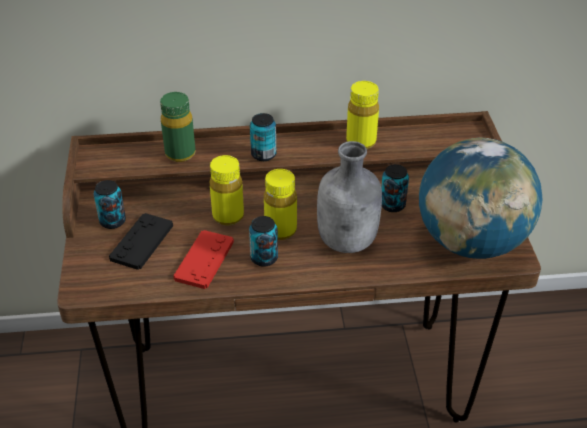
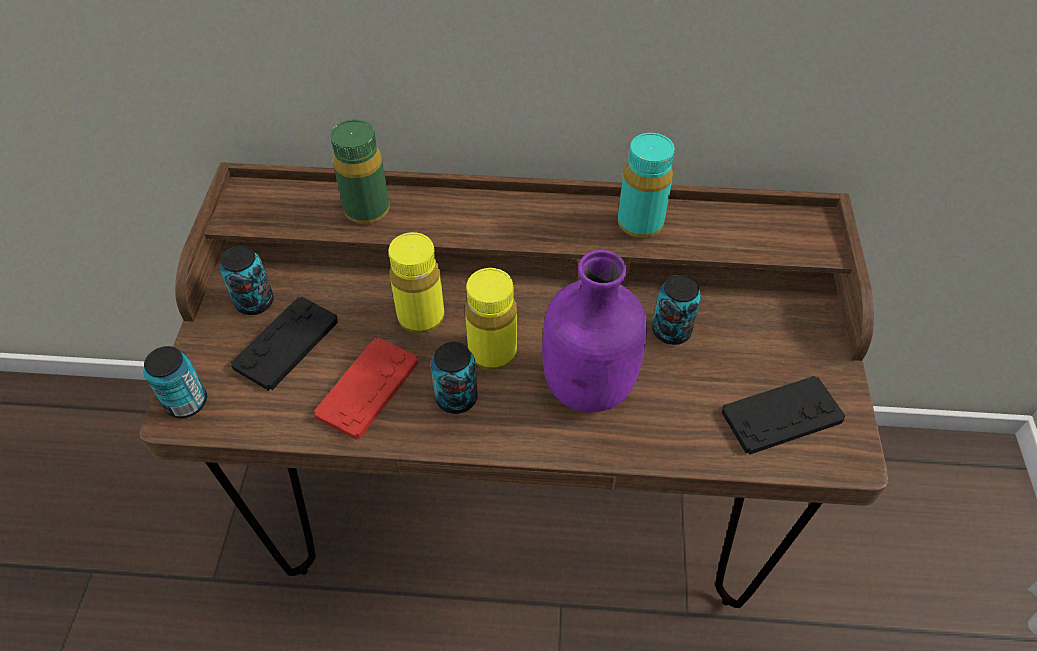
camera: 10 degrees right, 10 degrees up
can [250,113,276,161] -> can moved to [144,346,207,418]
grey bottle [317,141,382,253] -> purple bottle [542,250,647,412]
yellow bottle [346,81,379,149] -> turquoise bottle [618,133,675,238]
globe [419,137,542,259] -> black game controller [721,376,845,455]

